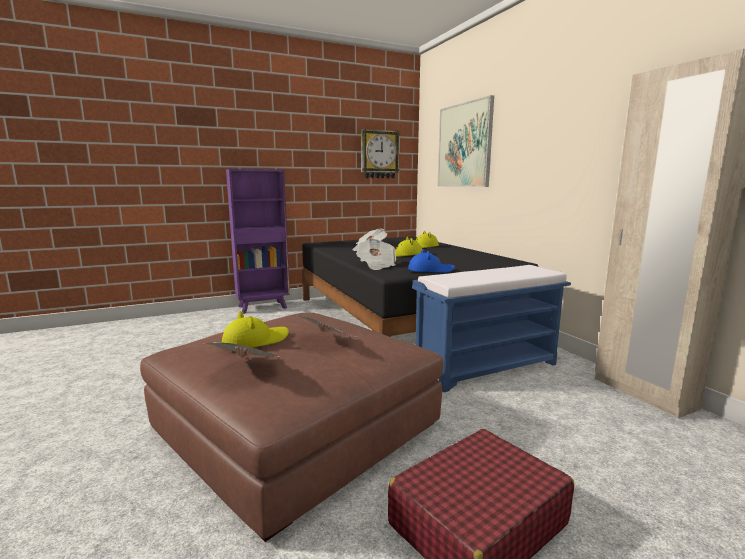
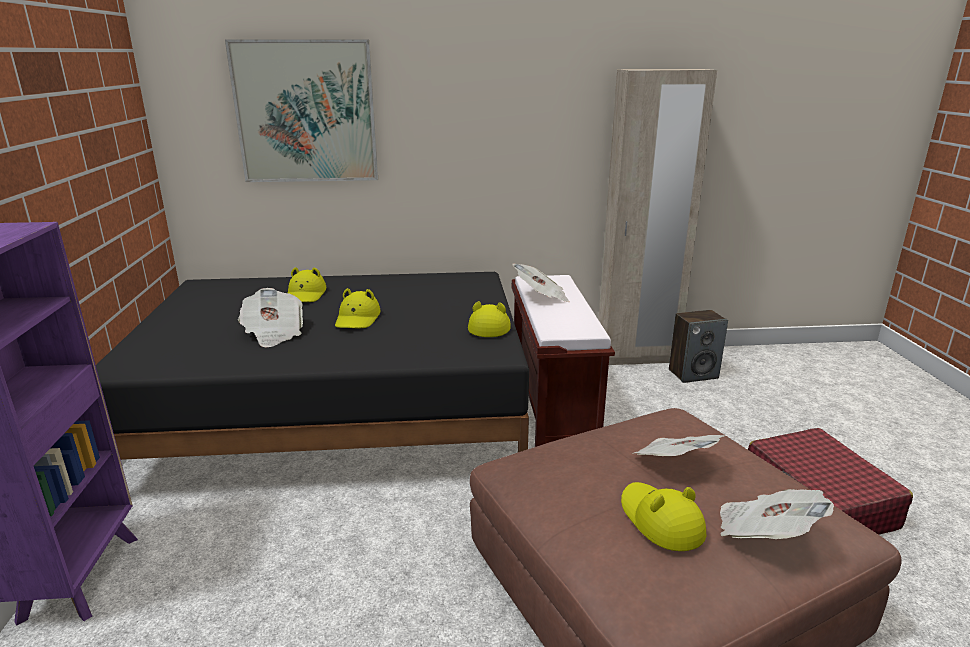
camera: 70 degrees left, 10 degrees up
newspaper [356,239,396,270] -> newspaper moved to [512,263,569,302]
wall clock [361,129,400,178] -> none
blue hat [408,249,455,273] -> yellow hat [468,301,511,337]
blue bench [412,265,571,392] -> brown bench [511,275,615,447]
none -> speaker [669,310,728,383]

